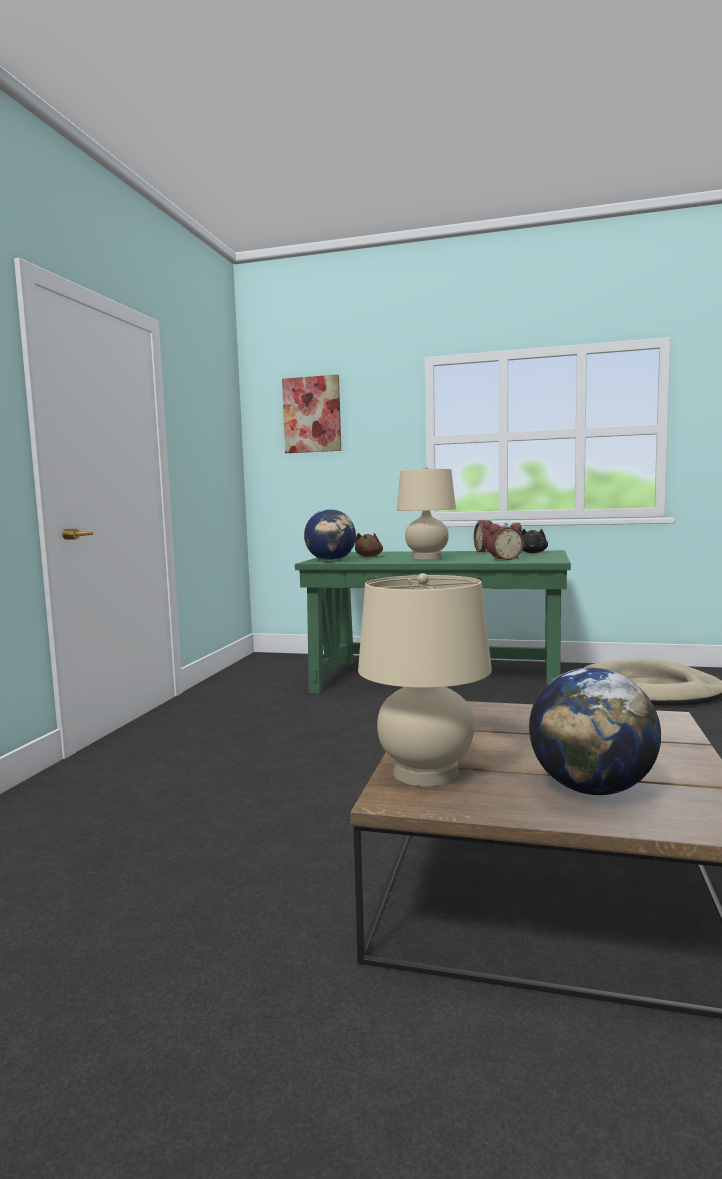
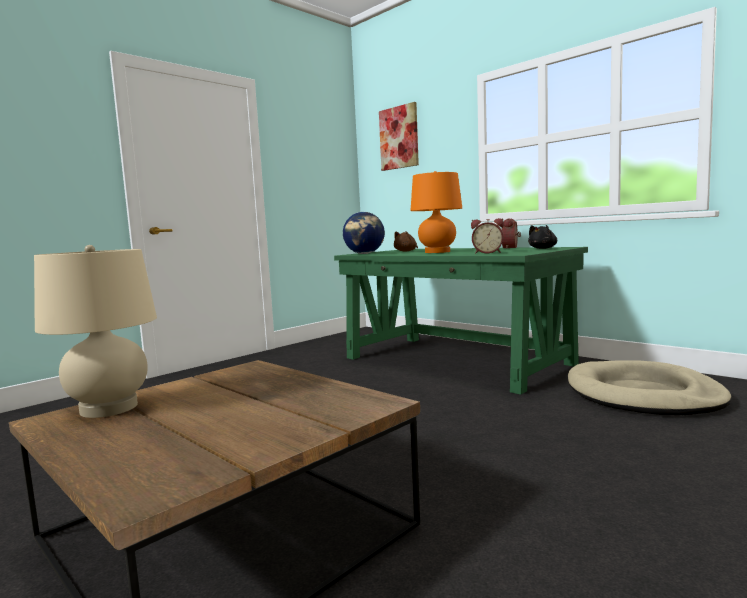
camera: 30 degrees right, 0 degrees up
beige table lamp [397,466,456,560] -> orange table lamp [410,171,462,253]
globe [529,668,661,795] -> none

